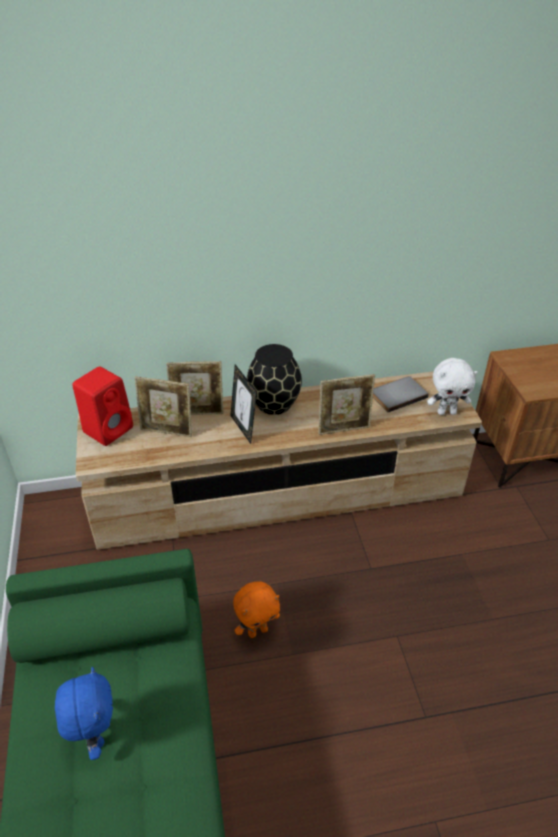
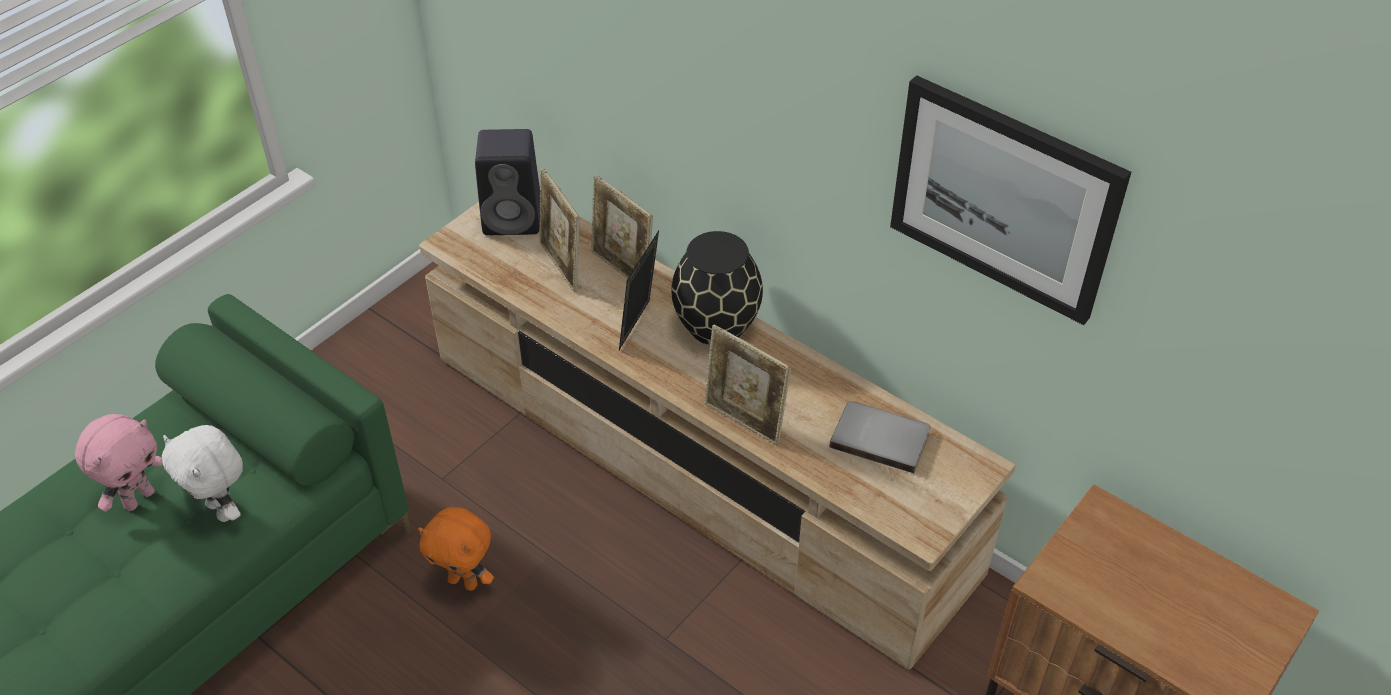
camera: 50 degrees right, 5 degrees up
blue plush toy [55,667,113,760] -> pink plush toy [75,414,163,512]
red speaker [72,366,133,446] -> black speaker [475,129,540,235]
white plush toy [427,358,478,415] -> white plush toy moved to [162,425,243,522]
none -> picture [890,75,1131,325]

